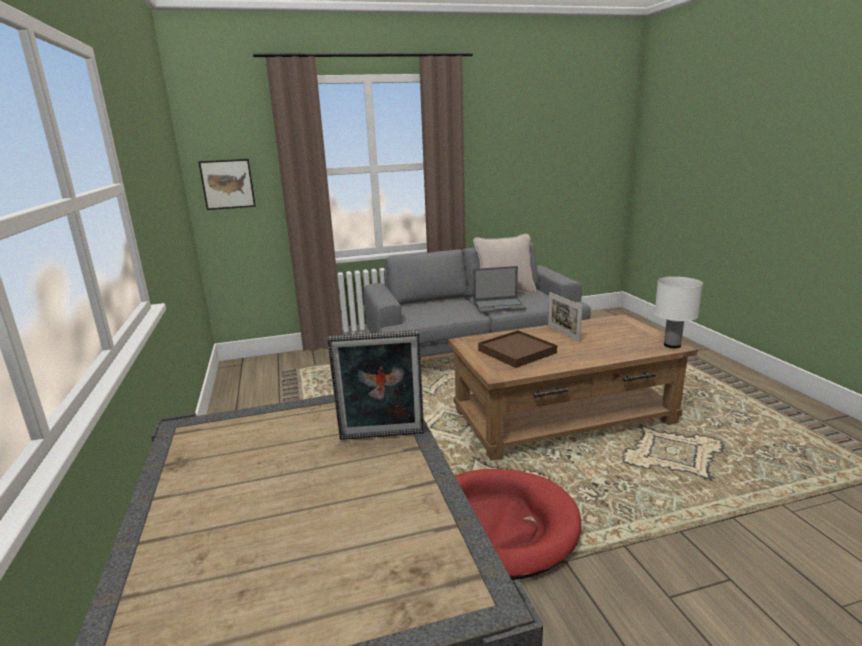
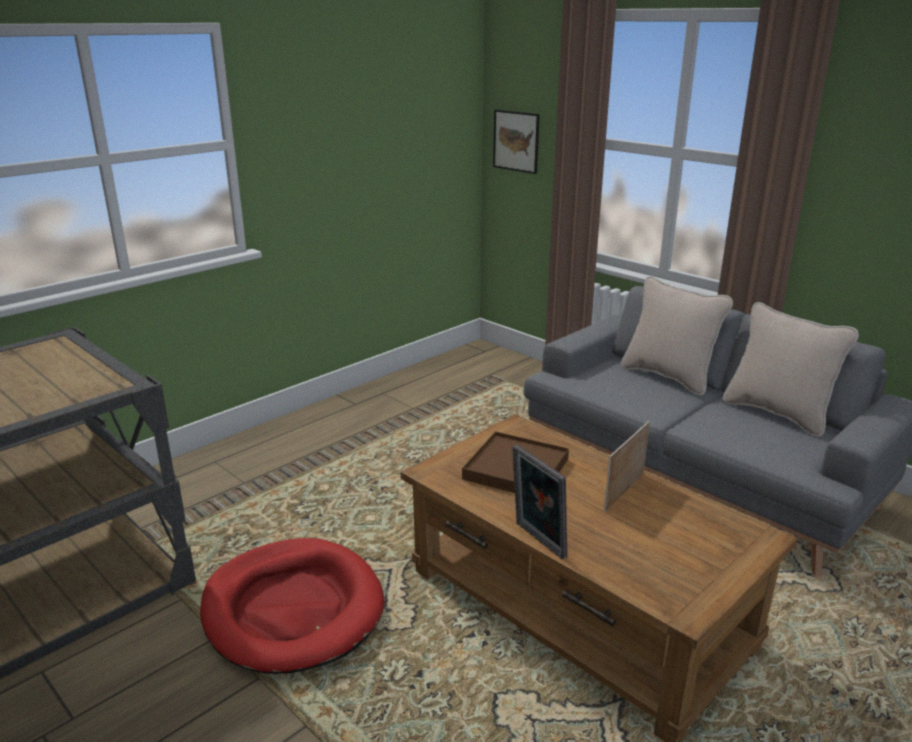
camera: 60 degrees right, 5 degrees up
picture frame [327,330,424,440] -> picture frame moved to [512,445,567,559]
laptop [473,266,526,313] -> none
white table lamp [654,277,703,349] -> none
none -> beige pillow [621,276,733,396]

